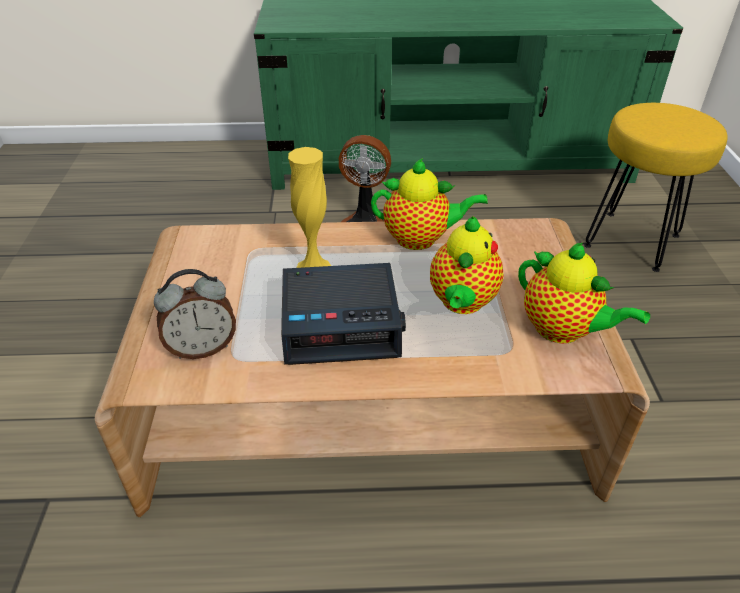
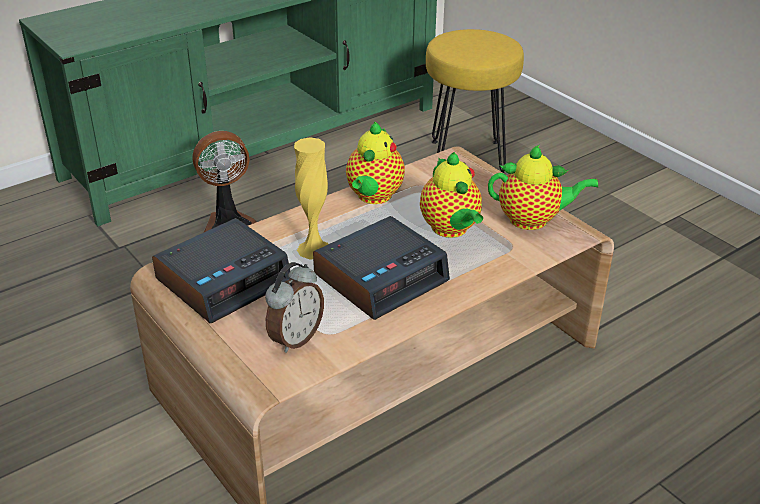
camera: 35 degrees left, 5 degrees down
teapot [371,158,488,250] -> teapot turned 135 degrees clockwise [346,121,405,204]
none -> alarm clock [152,218,291,323]

